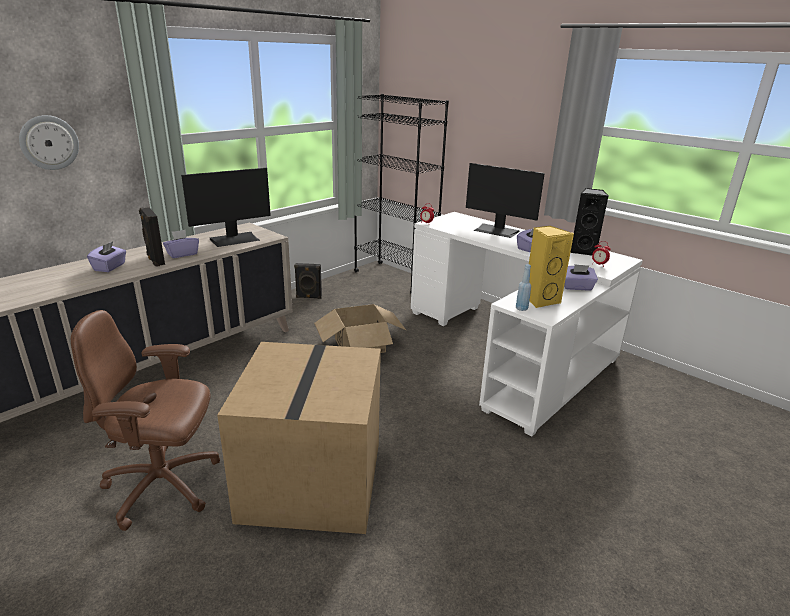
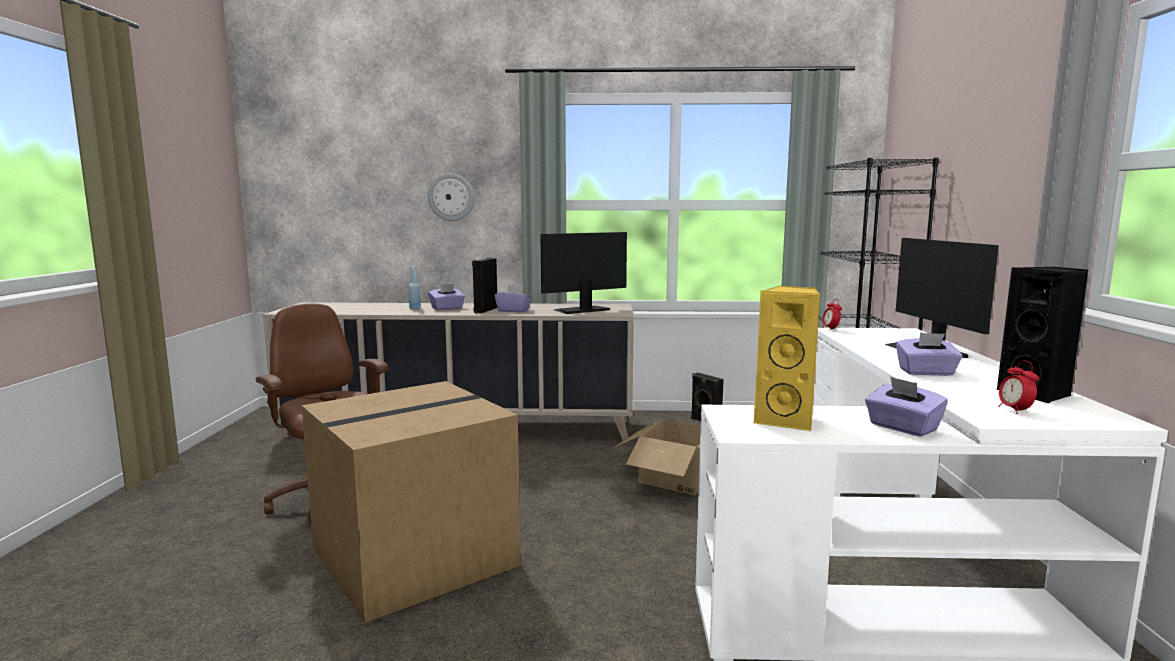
camera: 50 degrees right, 15 degrees down
monitor [181,168,271,247] -> monitor turned 135 degrees clockwise [540,232,627,314]
blue bottle [516,264,531,311] -> blue bottle moved to [408,267,421,309]

